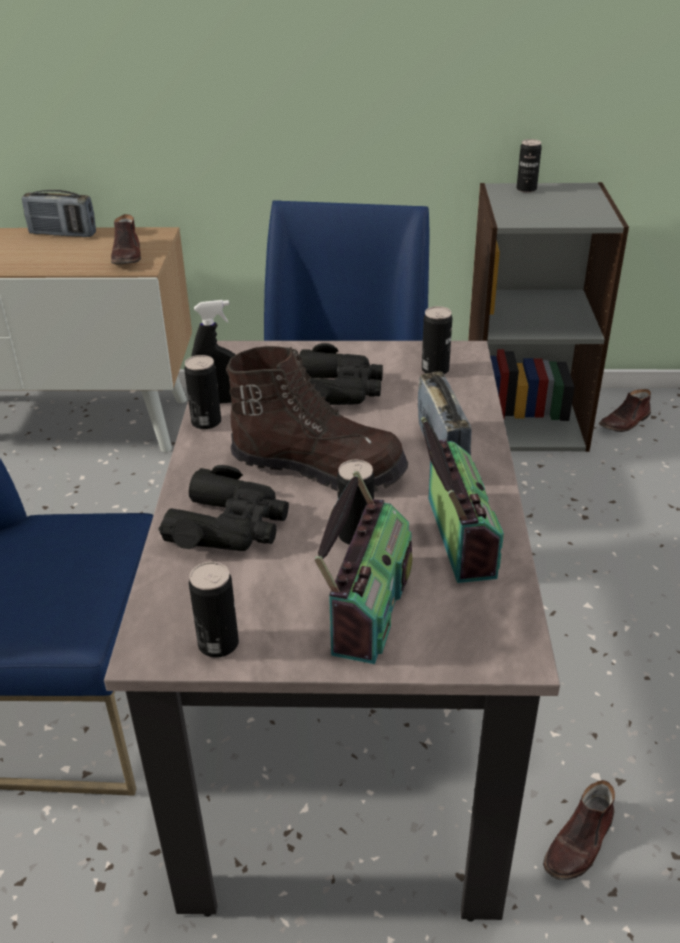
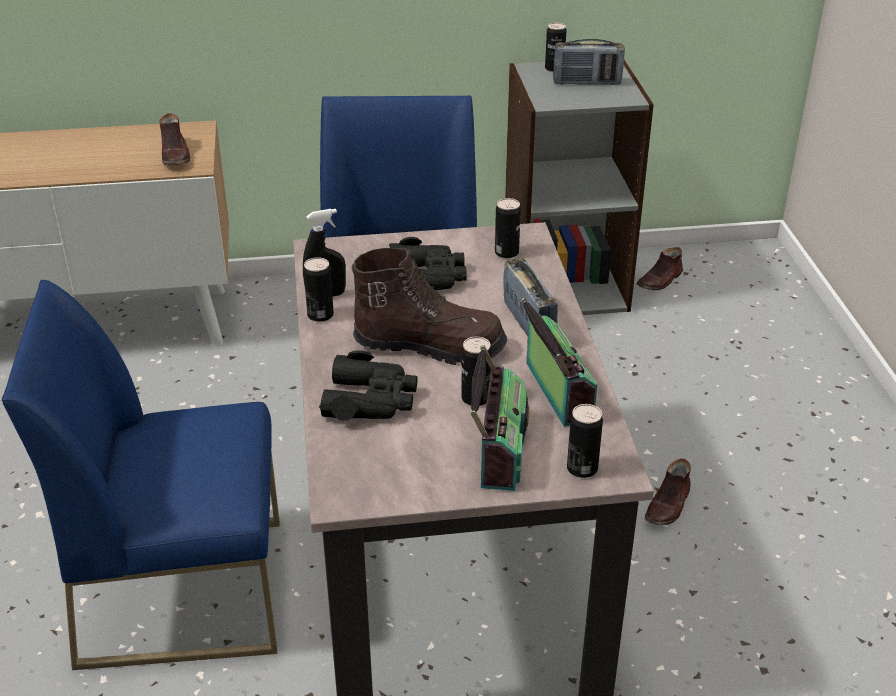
camera: 10 degrees left, 0 degrees up
radio [22,190,96,237] -> radio moved to [553,39,625,85]
can [189,562,239,658] -> can moved to [567,404,603,478]
brown shoe [543,780,615,880] -> brown shoe moved to [645,459,691,525]

